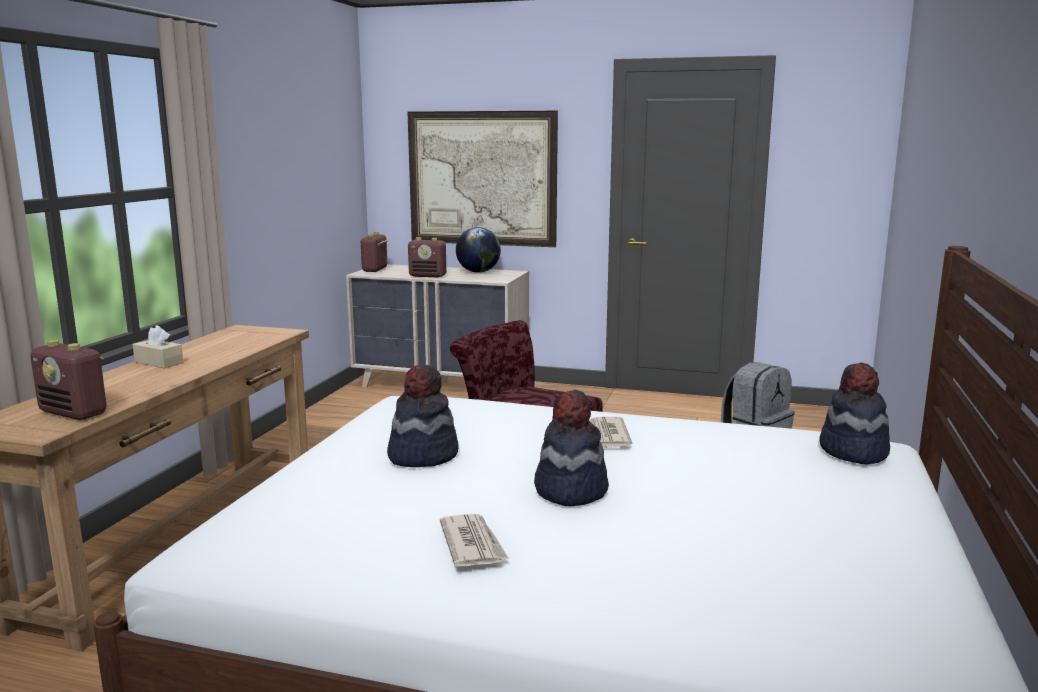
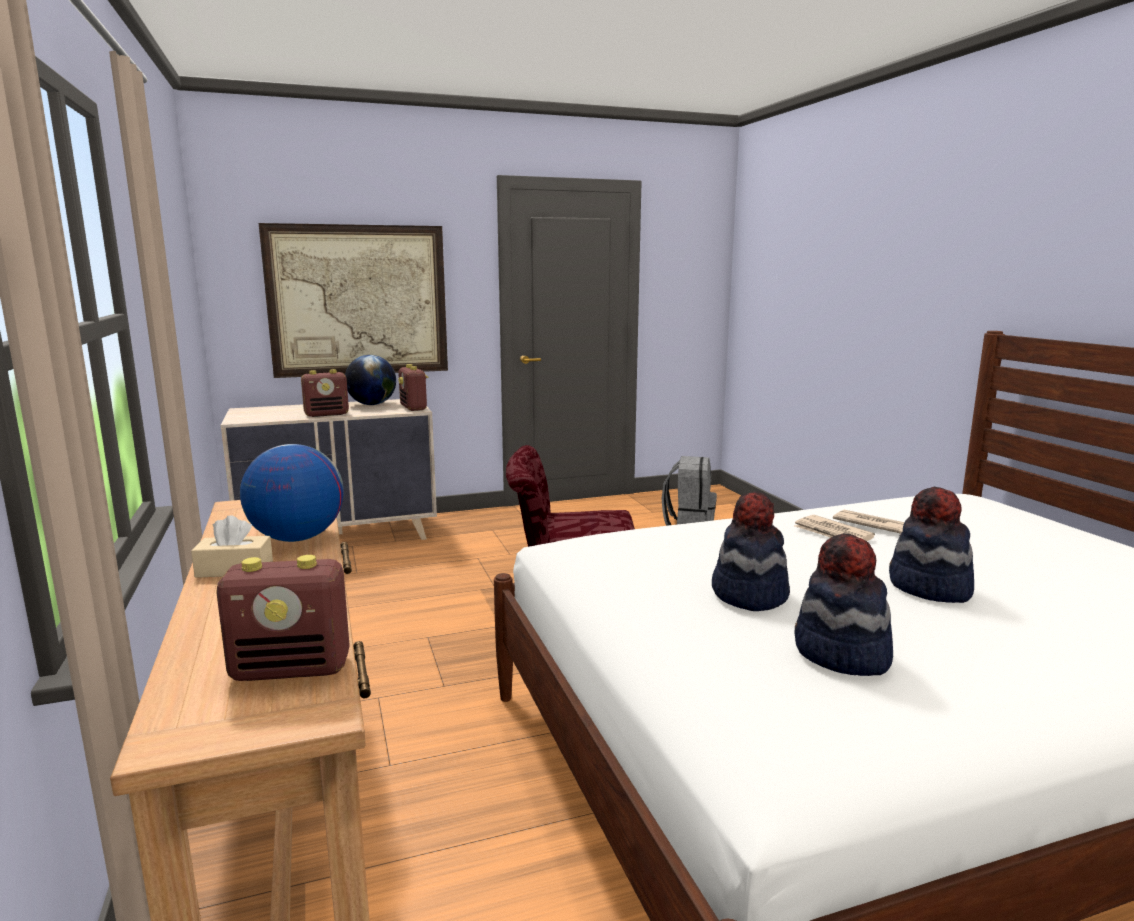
camera: 35 degrees left, 0 degrees up
radio [361,232,388,272] -> radio moved to [398,364,428,411]
newspaper [440,514,509,567] -> newspaper moved to [833,510,904,534]
hat [820,362,890,464] -> hat moved to [795,533,893,676]
none -> globe [240,444,344,542]

